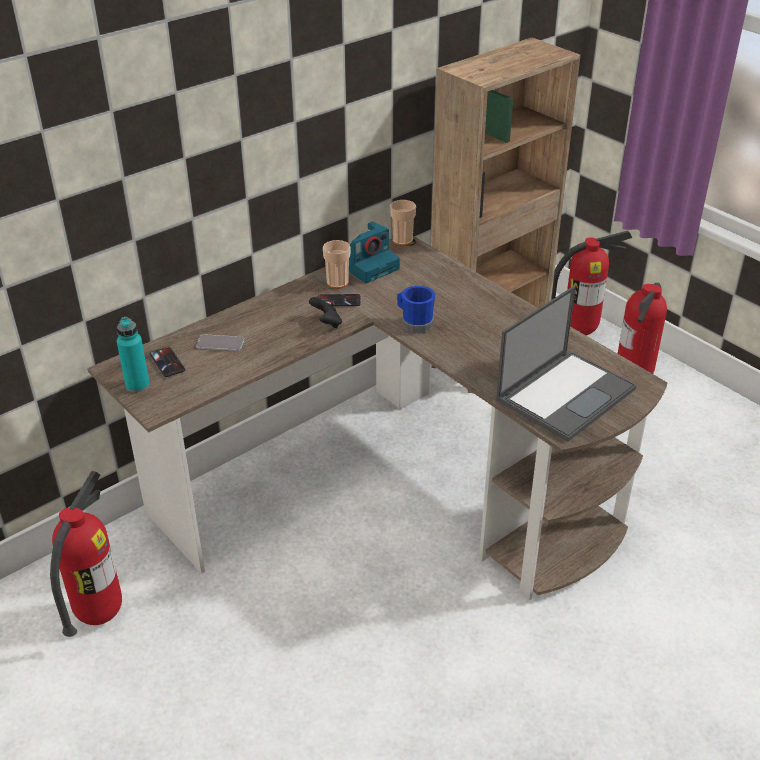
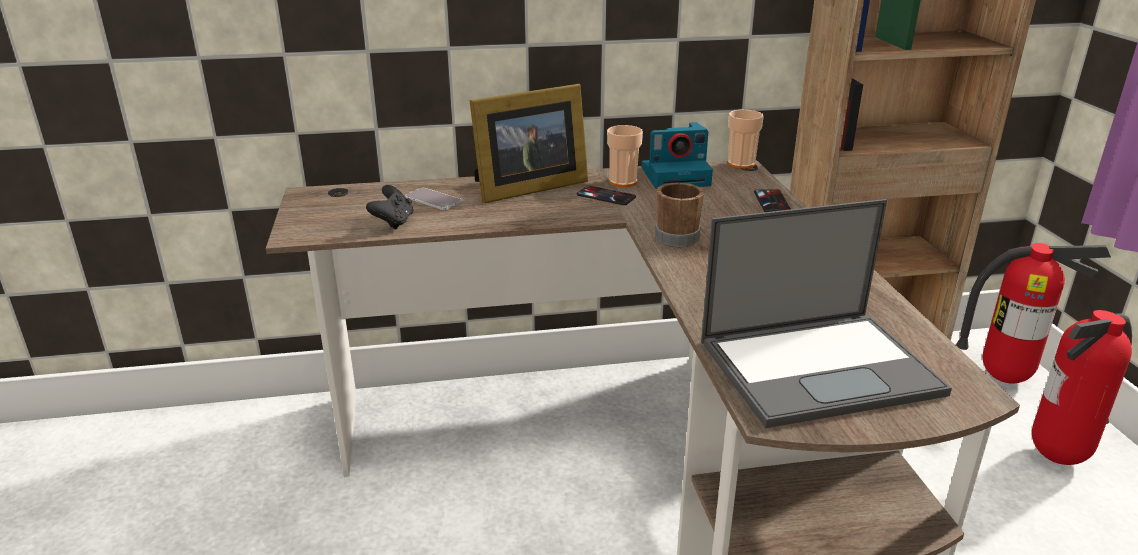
camera: 30 degrees right, 10 degrees down
fire extinguisher [50,471,122,637] -> none
turquoise bottle [117,317,150,393] -> none
phone [150,347,185,377] -> phone moved to [754,189,791,212]
black game controller [309,297,342,328] -> black game controller moved to [366,185,413,230]
blue mug [397,286,435,333] -> brown mug [655,182,704,247]
none -> picture frame [469,84,588,204]

